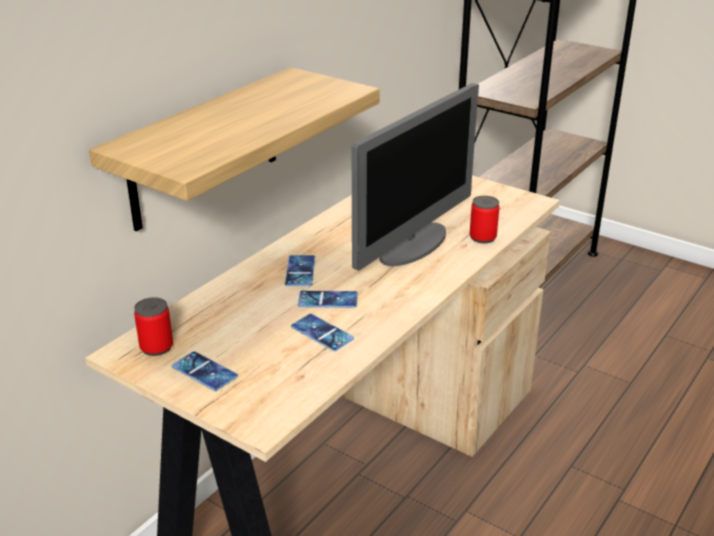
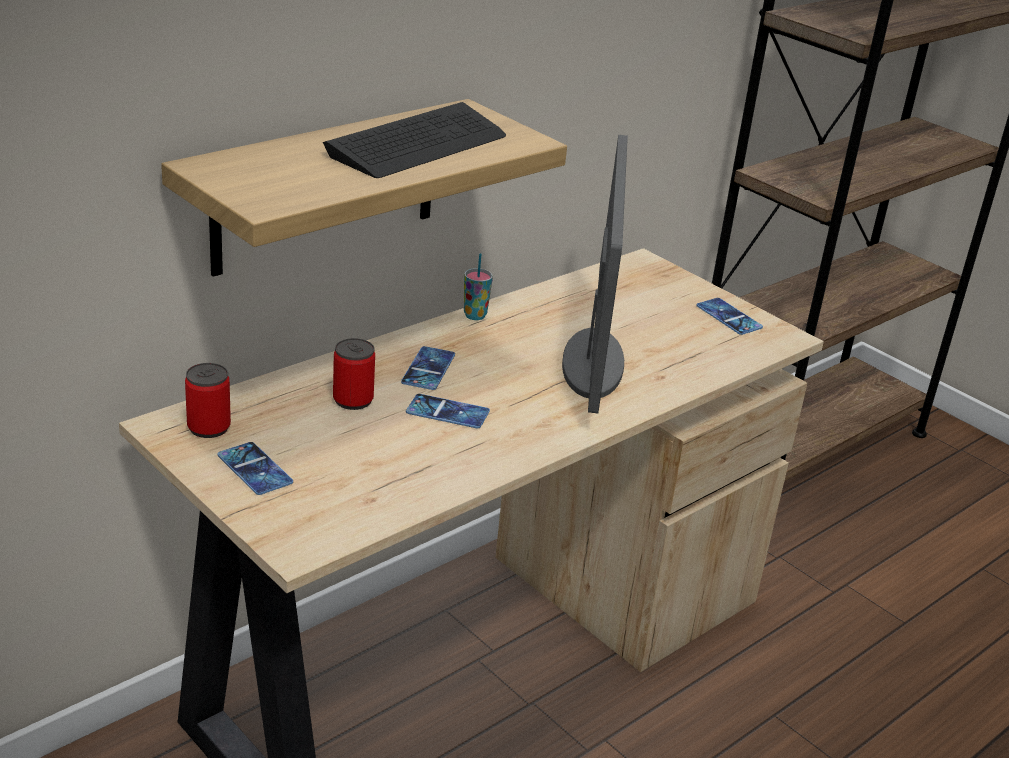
camera: 10 degrees right, 0 degrees up
phone [291,314,354,351] -> phone moved to [696,298,763,335]
monitor [352,83,479,271] -> monitor turned 45 degrees counterclockwise [562,135,628,414]
can [470,196,500,243] -> can moved to [333,338,375,410]
none -> keyboard [323,102,506,178]
none -> cup [464,253,493,320]

